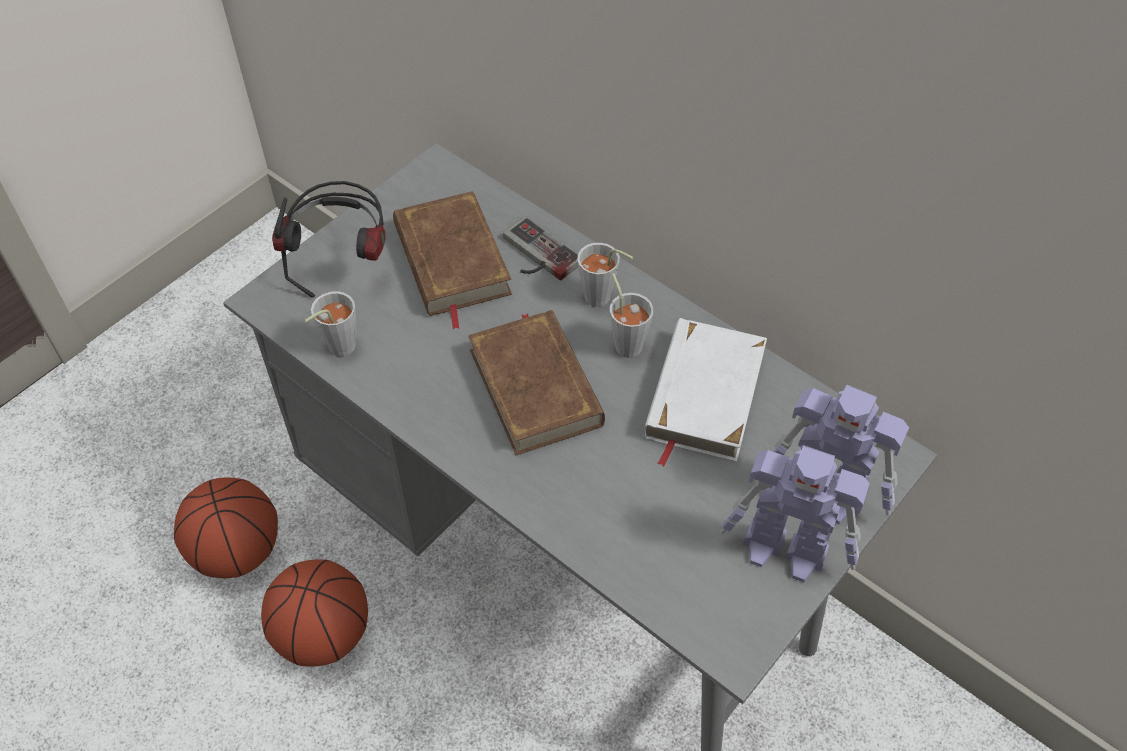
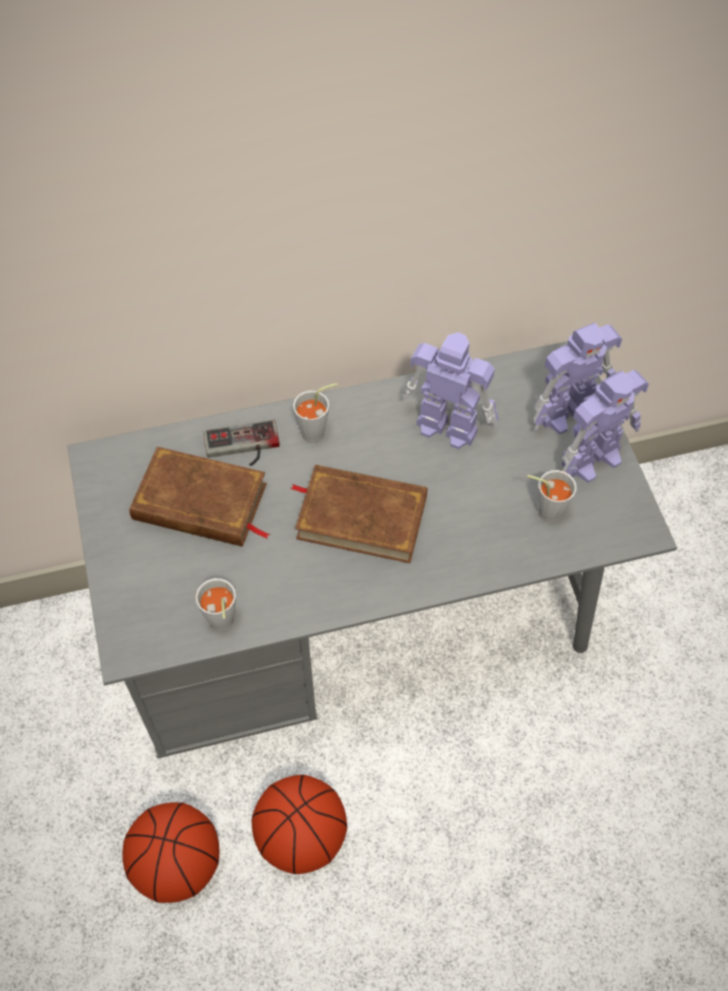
camera: 55 degrees left, 5 degrees up
headphones [272,181,386,298] -> none
grey cup [610,273,653,358] -> grey cup moved to [527,470,577,523]
white book [644,318,767,467] -> toy robot [402,332,498,449]

